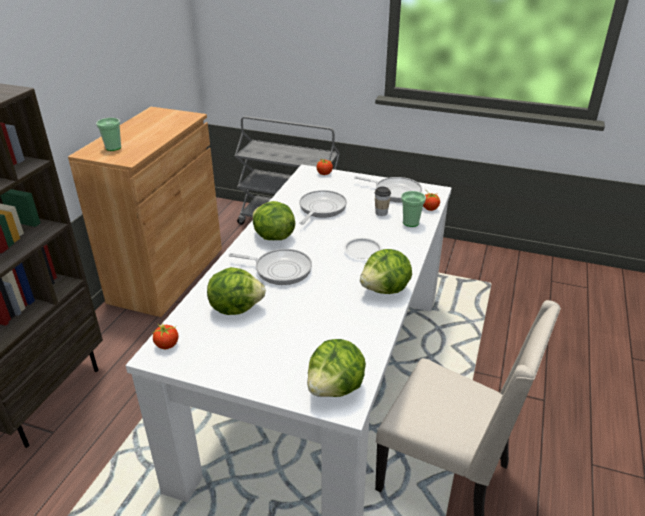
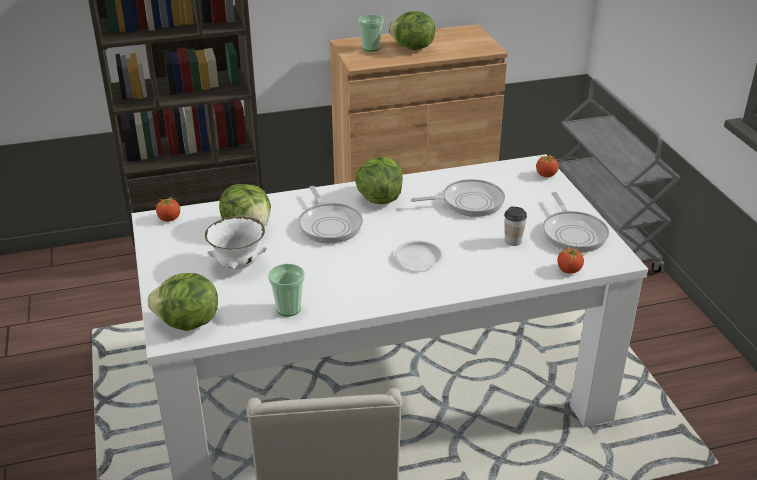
camera: 55 degrees right, 0 degrees up
lettuce [360,249,412,294] -> lettuce moved to [389,11,435,50]
cup [401,191,426,227] -> cup moved to [268,264,305,316]
none -> white bowl [205,216,267,270]

